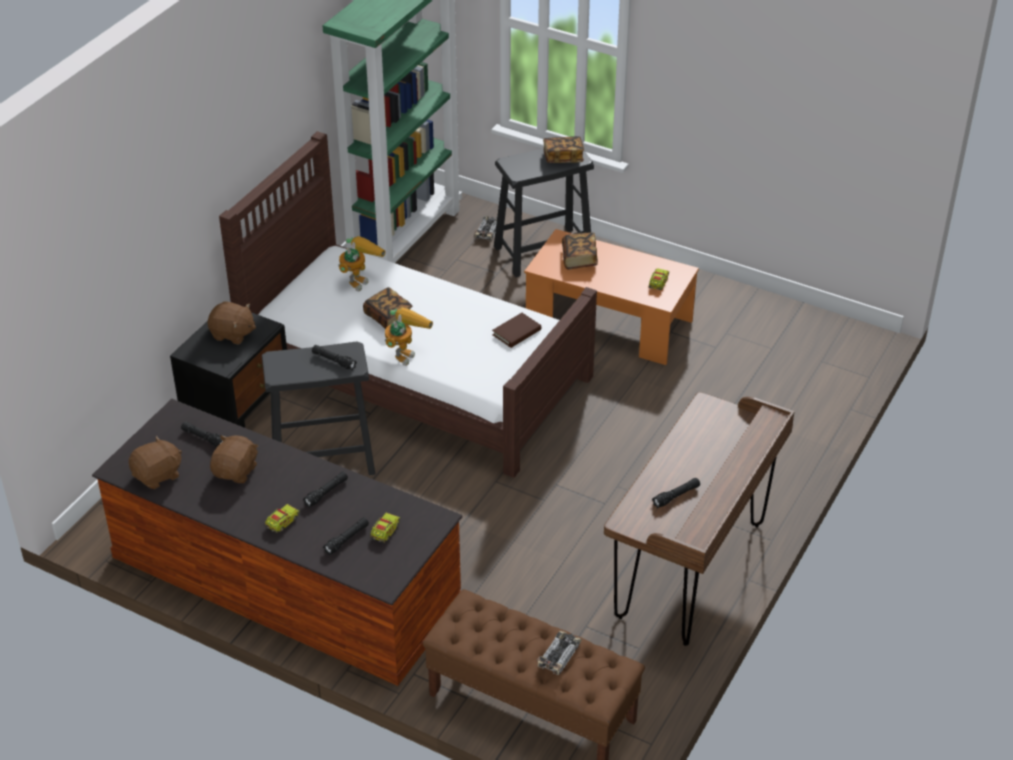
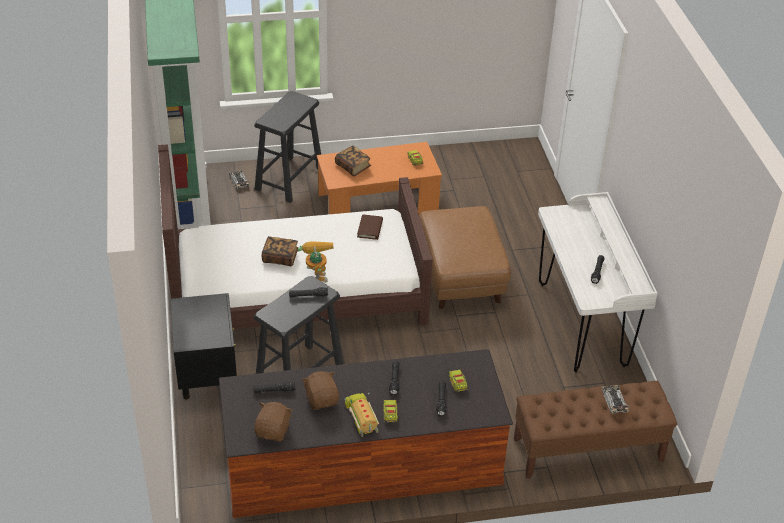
camera: 40 degrees left, 0 degrees up
brown plush toy [208,301,256,345] -> none
toy robot [338,236,386,291] -> none
book [543,136,584,163] -> none
brown desk [604,392,795,646] -> white desk [538,192,658,373]
none -> toy truck [345,392,379,437]
none -> brown ottoman [419,206,511,309]

